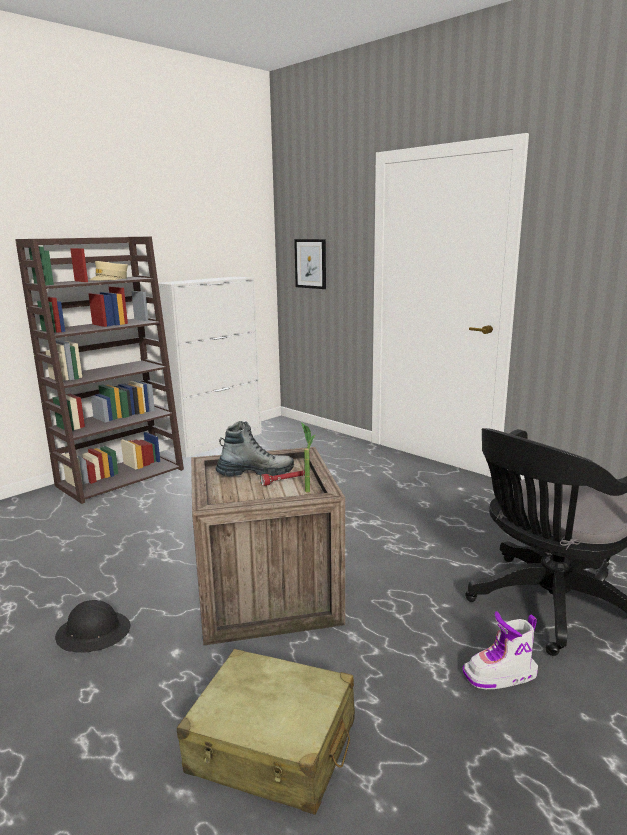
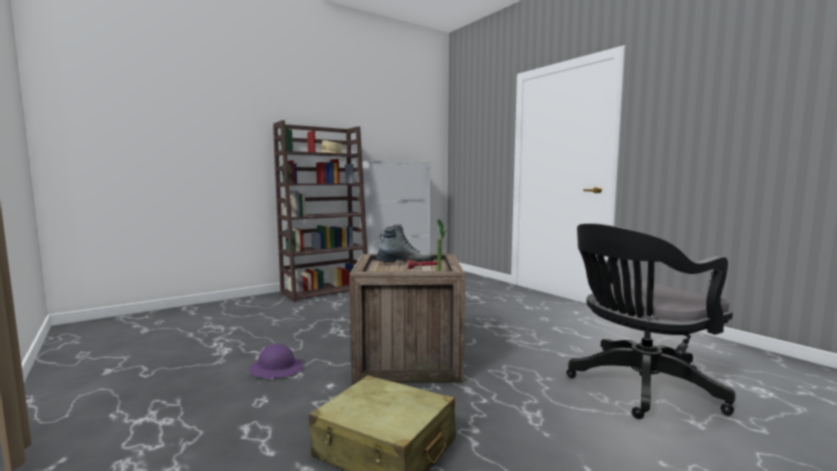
camera: 10 degrees right, 10 degrees down
black hard hat [55,600,131,653] -> purple hard hat [249,344,304,378]
picture [294,239,326,289] -> none
boot [463,611,538,689] -> none

